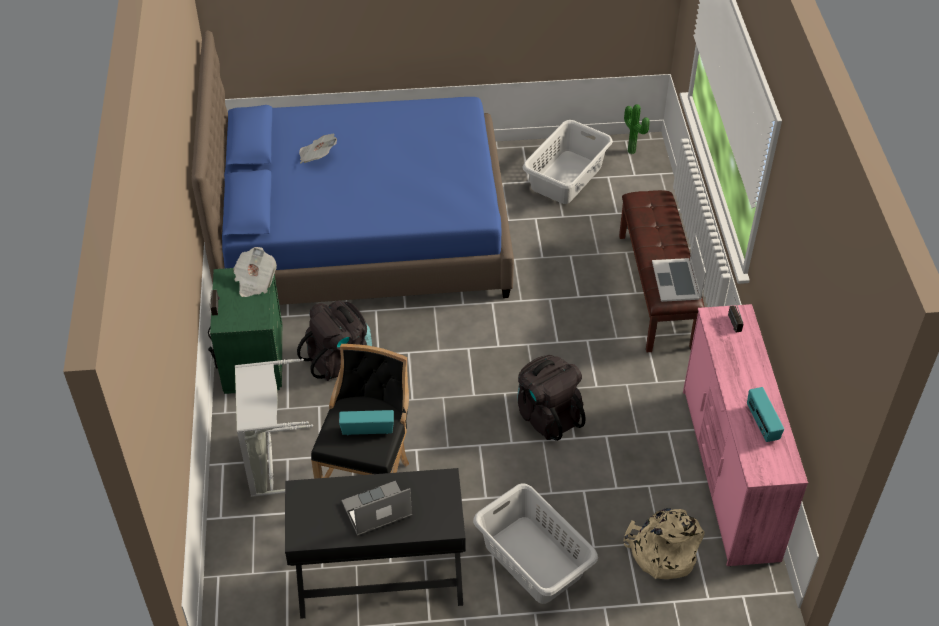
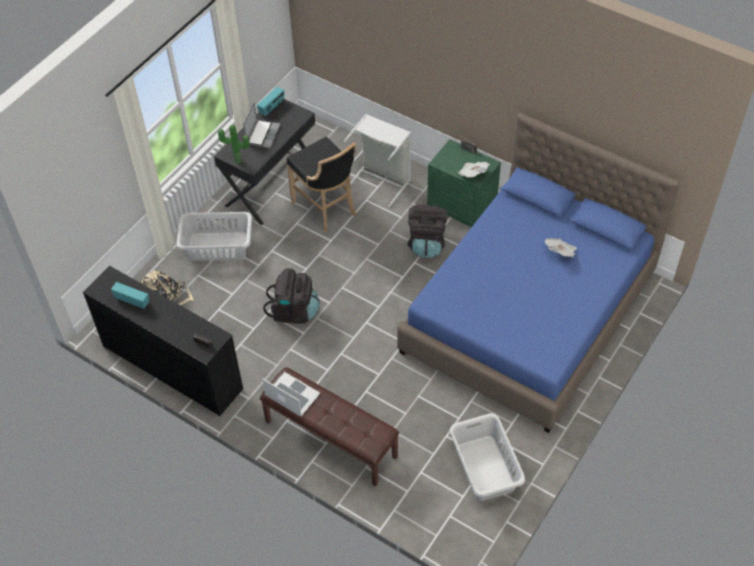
camera: 130 degrees right, 5 degrees up
radio [339,410,394,435] -> radio moved to [257,87,284,116]
potted plant [624,104,650,154] -> potted plant moved to [218,125,250,164]
pink dresser [683,304,808,566] -> black dresser [83,266,243,416]

